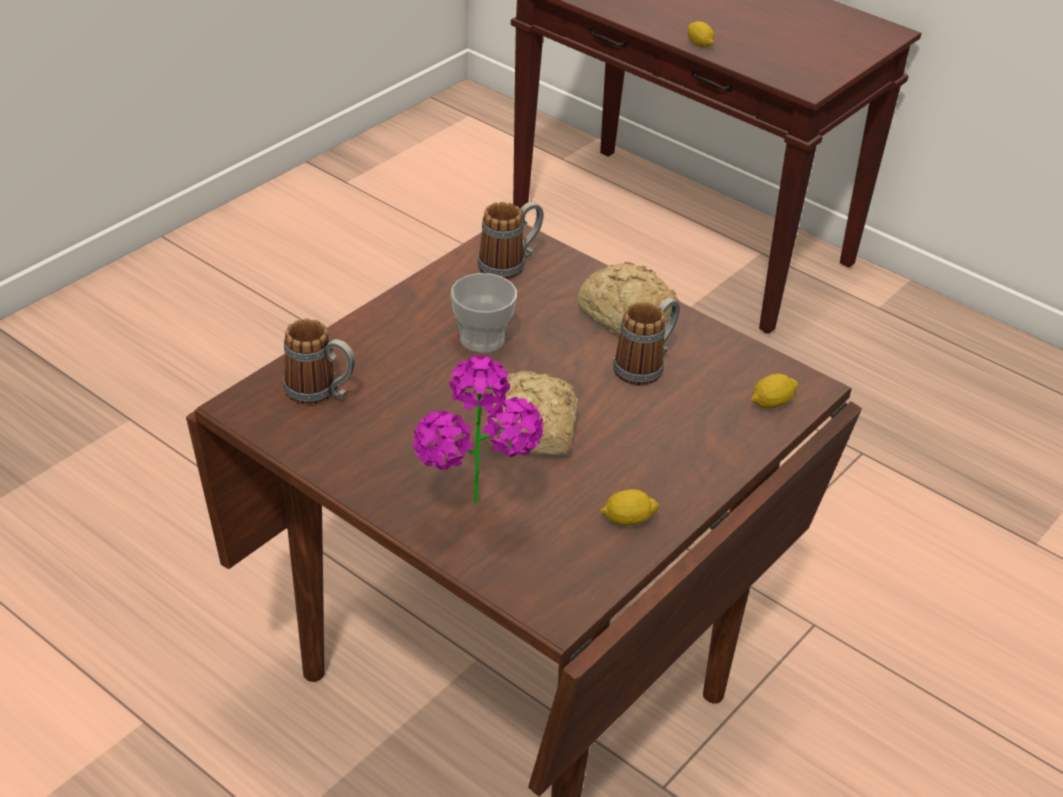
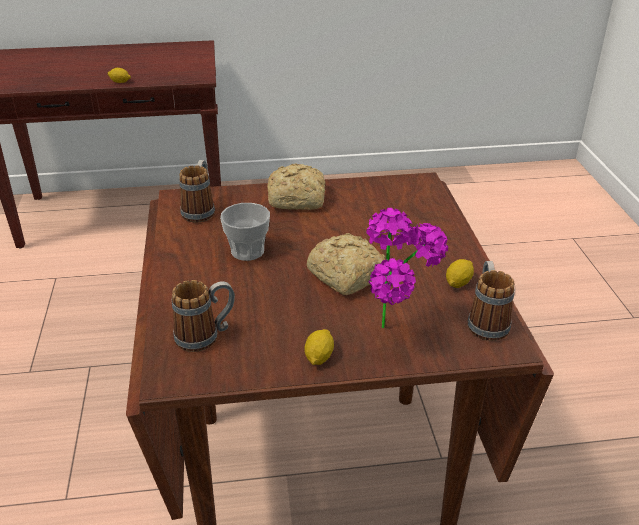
camera: 45 degrees left, 5 degrees down
mug [613,298,680,385] -> mug moved to [468,261,515,341]
lemon [751,374,799,409] -> lemon moved to [305,329,334,365]

